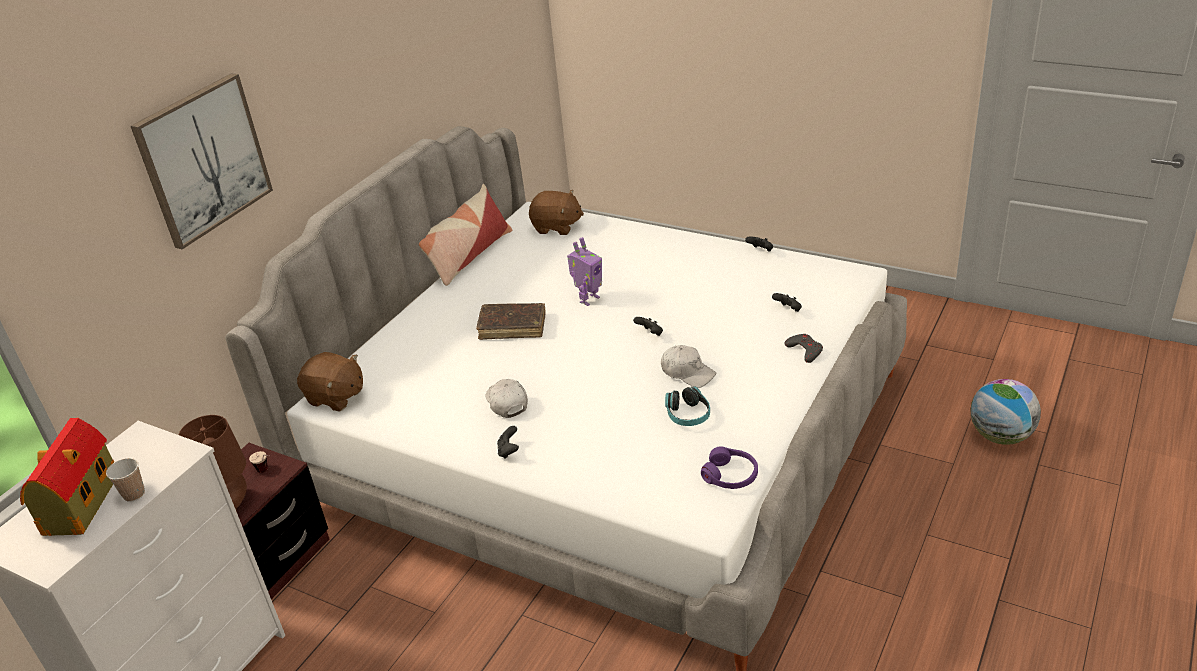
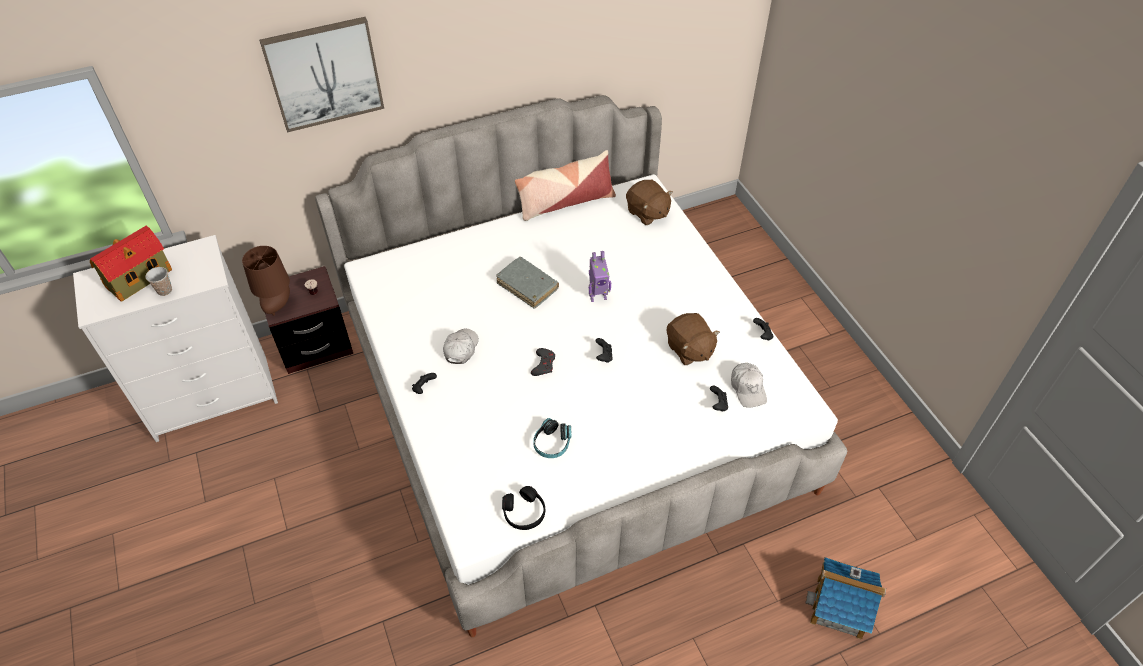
camera: 35 degrees right, 15 degrees up
brown plush toy [297,352,363,412] -> brown plush toy moved to [667,313,720,365]
brown book [476,303,546,340] -> grey book [496,257,559,309]
white cap [661,345,716,388] -> white cap moved to [731,363,767,408]
purple headphones [701,446,758,489] -> black headphones [502,486,545,530]
grey game controller [784,334,823,363] -> grey game controller moved to [531,348,555,376]
globe [971,379,1041,445] -> toy house [806,557,886,640]

